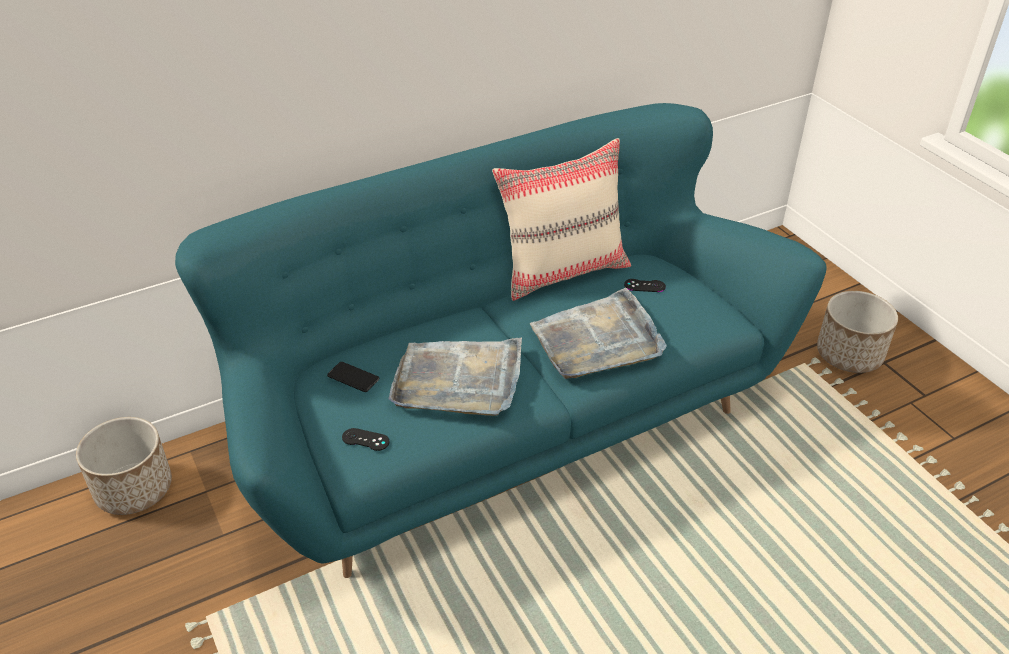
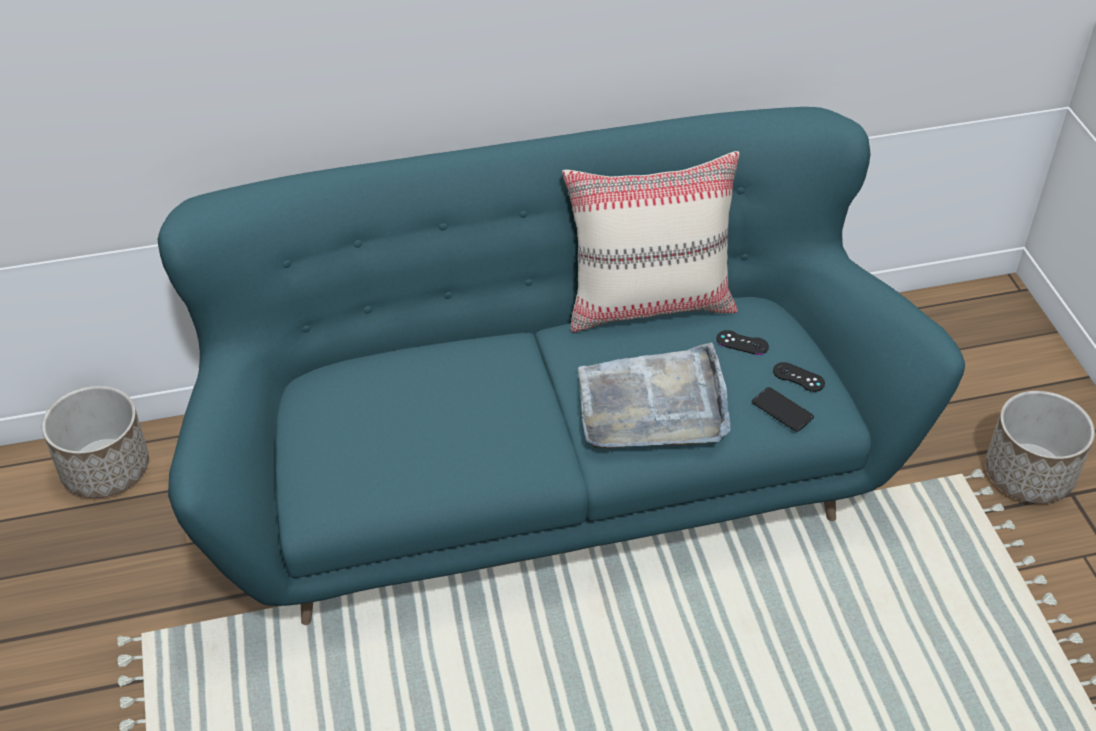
camera: 15 degrees right, 5 degrees up
phone [327,362,379,392] -> phone moved to [752,387,814,432]
black game controller [342,428,389,451] -> black game controller moved to [773,362,825,392]
grey tray [389,337,522,416] -> none

